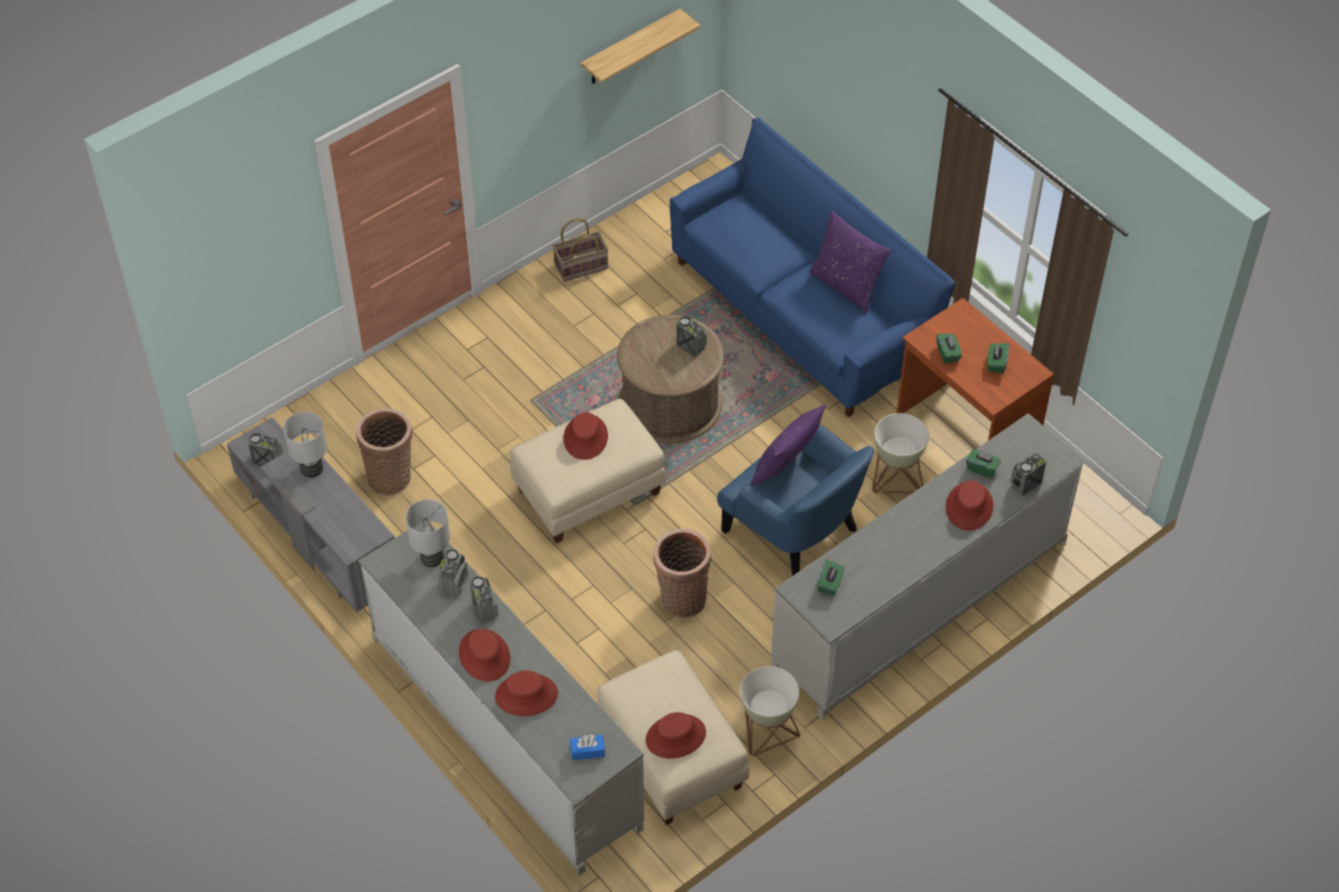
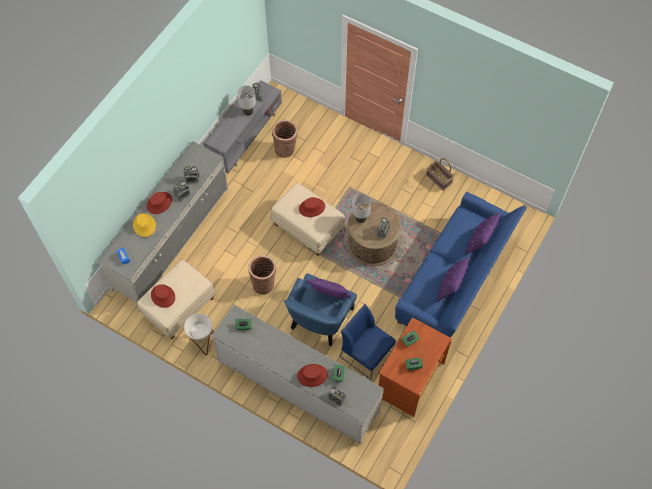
camera: 70 degrees right, 10 degrees up
grey table lamp [405,499,450,567] -> grey table lamp moved to [352,194,371,223]
red hat [495,670,558,716] -> yellow hat [133,213,156,237]
shelf [581,9,700,84] -> none
planter [872,413,929,493] -> blue chair [339,304,396,380]
none -> purple pillow [465,212,501,254]

